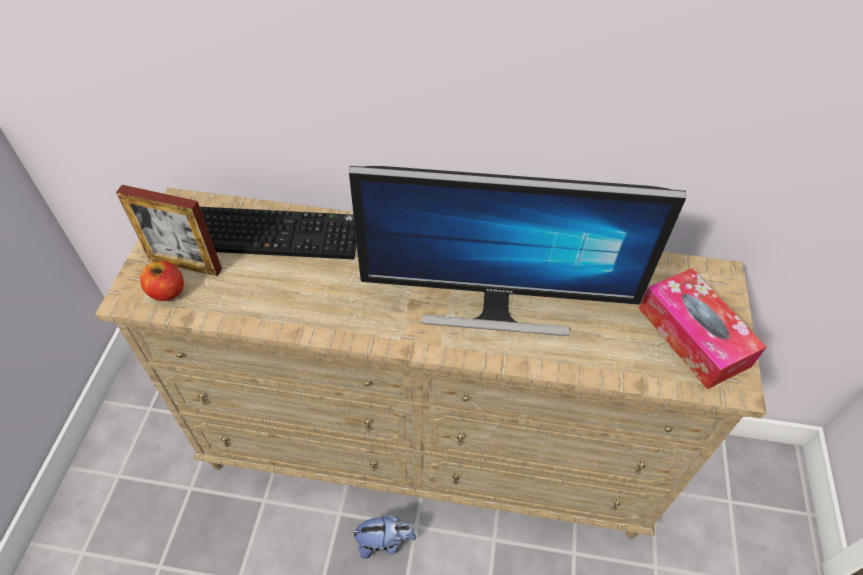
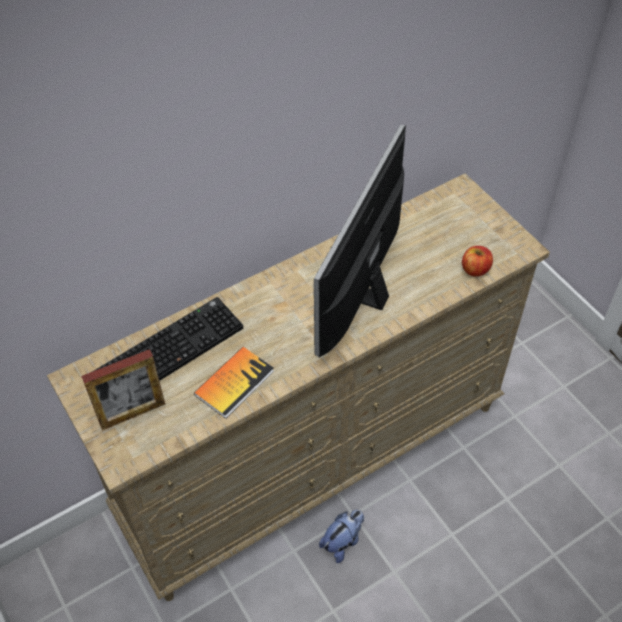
camera: 40 degrees left, 0 degrees up
apple [140,261,184,301] -> apple moved to [462,246,493,277]
monitor [349,166,686,336] -> monitor turned 150 degrees clockwise [314,125,406,357]
tissue box [639,268,766,389] -> none
none -> book [194,347,274,419]

